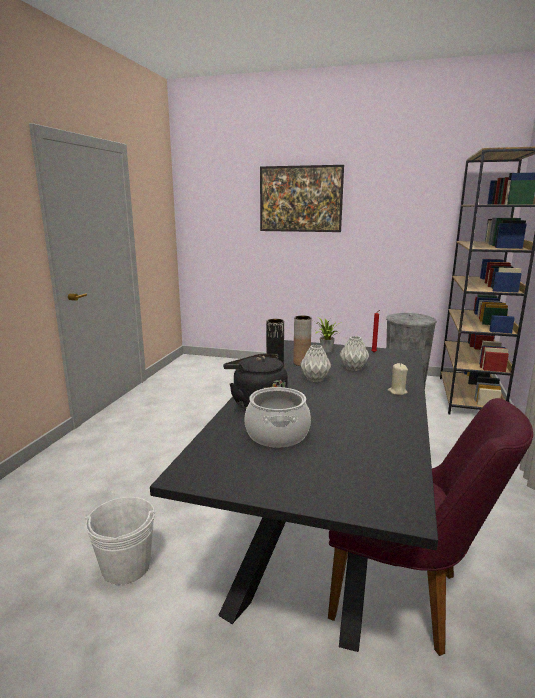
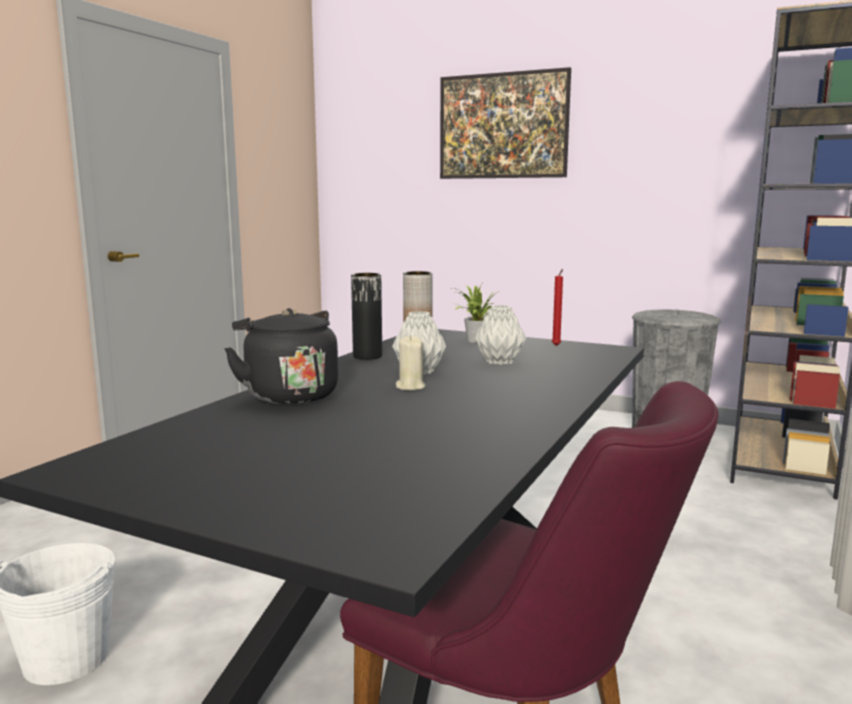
camera: 10 degrees right, 5 degrees down
cooking pot [244,387,311,448] -> none
beige candle [388,363,408,395] -> beige candle moved to [396,335,425,391]

